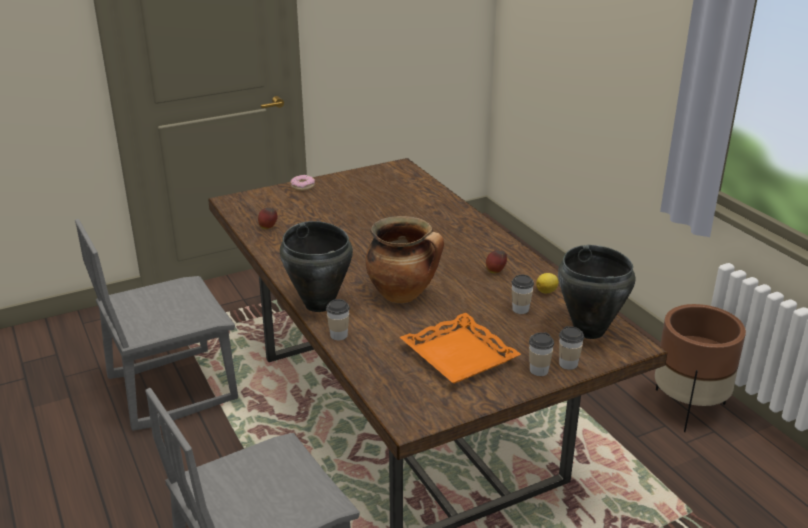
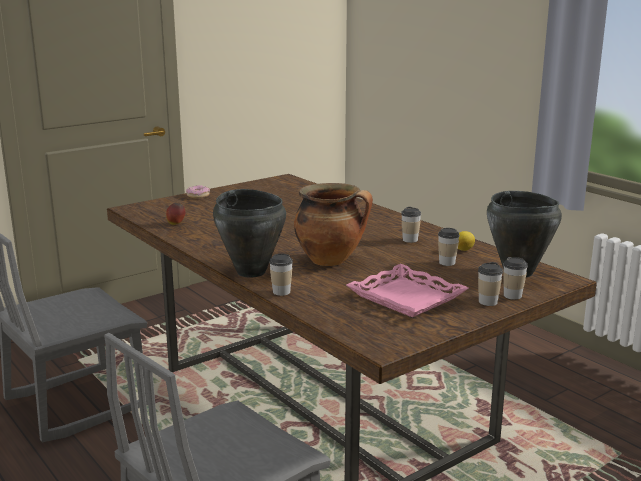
camera: 10 degrees left, 10 degrees down
orange tray [400,313,521,384] -> pink tray [346,264,469,317]
apple [486,249,507,273] -> cup [401,207,421,243]
brown planter [655,304,746,432] -> none

